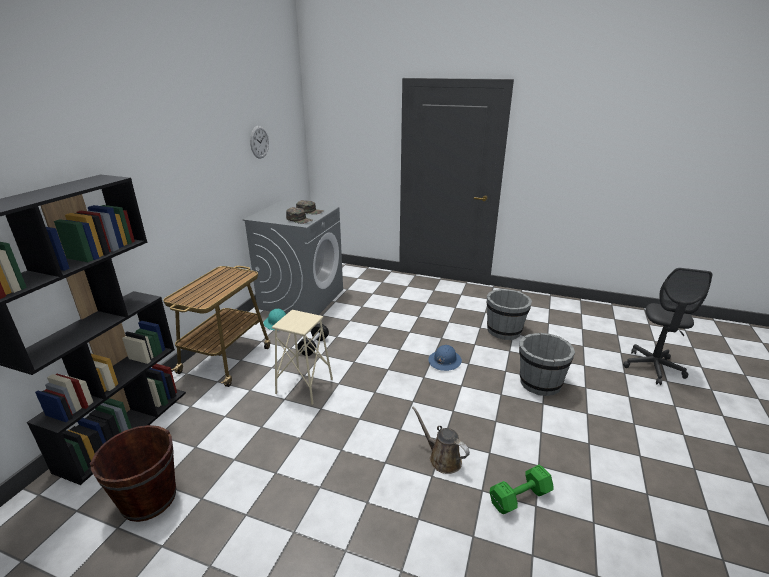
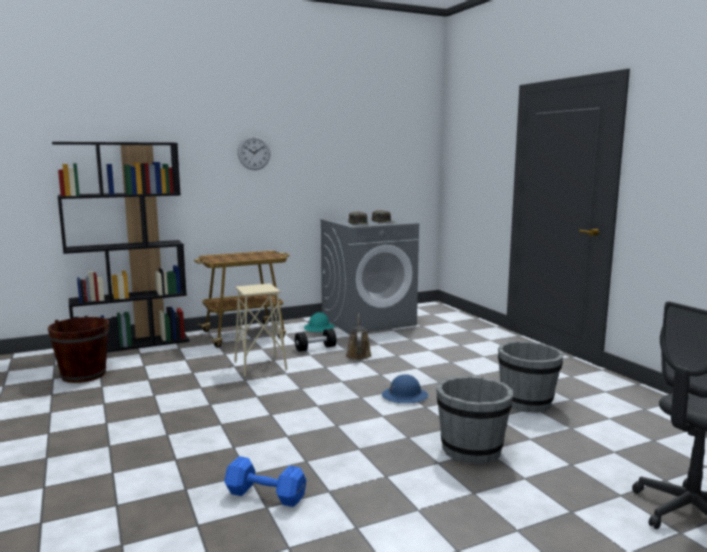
camera: 45 degrees right, 15 degrees down
wall clock [250,126,269,159] -> wall clock moved to [238,136,271,170]
brown watering can [412,406,470,474] -> brown watering can moved to [346,314,372,360]
green dumbbell [490,465,553,514] -> blue dumbbell [224,456,307,507]

